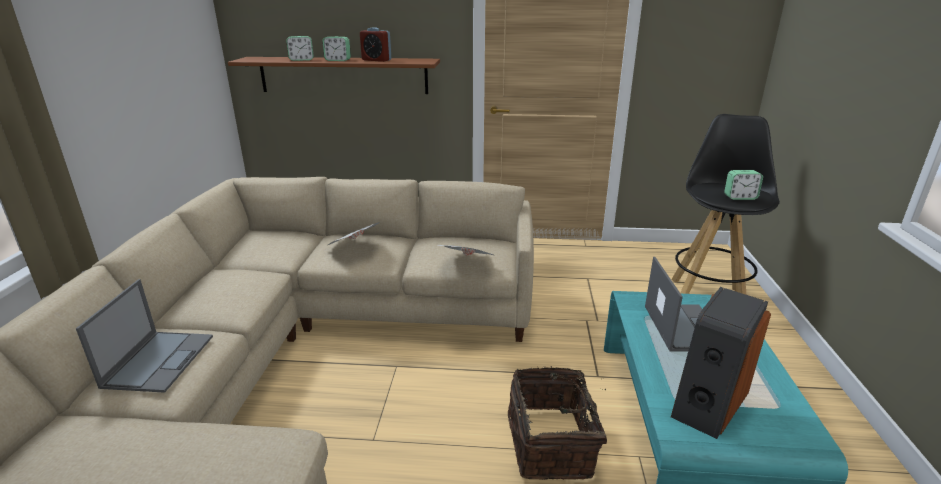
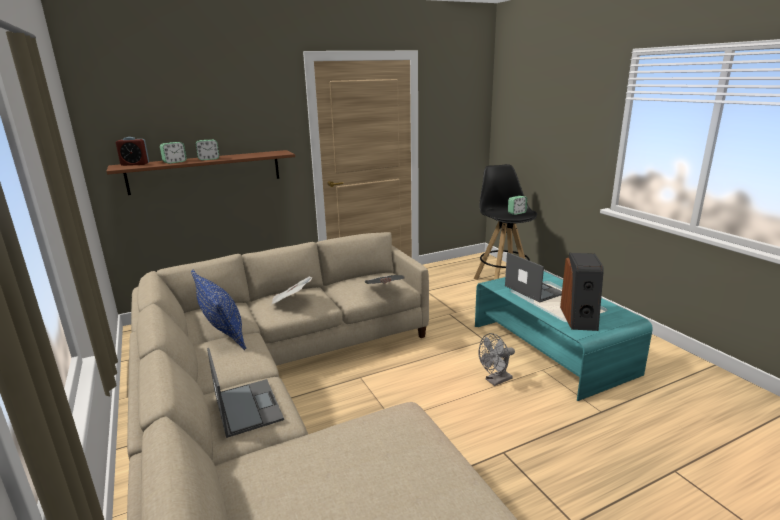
camera: 30 degrees left, 5 degrees down
alarm clock [360,27,391,62] -> alarm clock moved to [116,137,149,166]
basket [508,366,607,480] -> grey fan [478,333,515,386]
none -> blue pillow [191,270,246,350]

